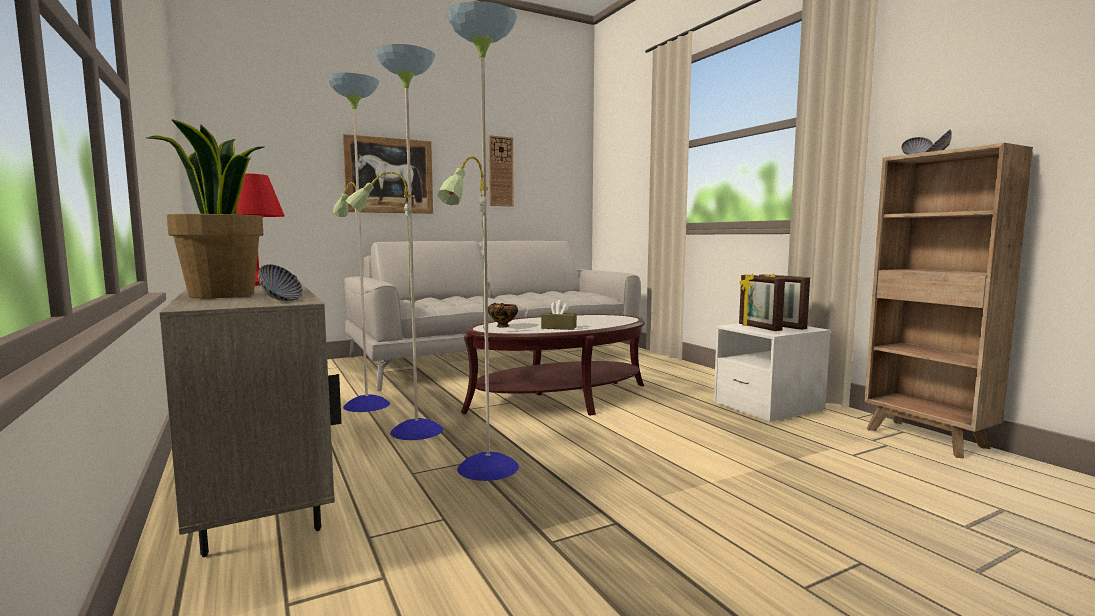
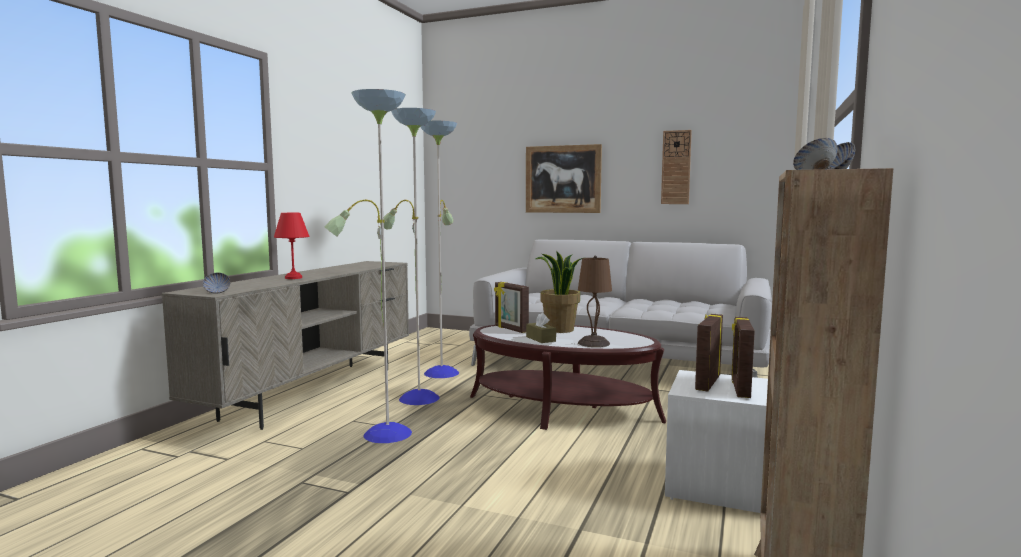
camera: 50 degrees right, 0 degrees up
potted plant [146,119,264,298] -> potted plant moved to [535,251,582,333]
bowl [488,303,518,328] -> picture frame [494,282,529,333]
none -> brown table lamp [578,255,612,347]

